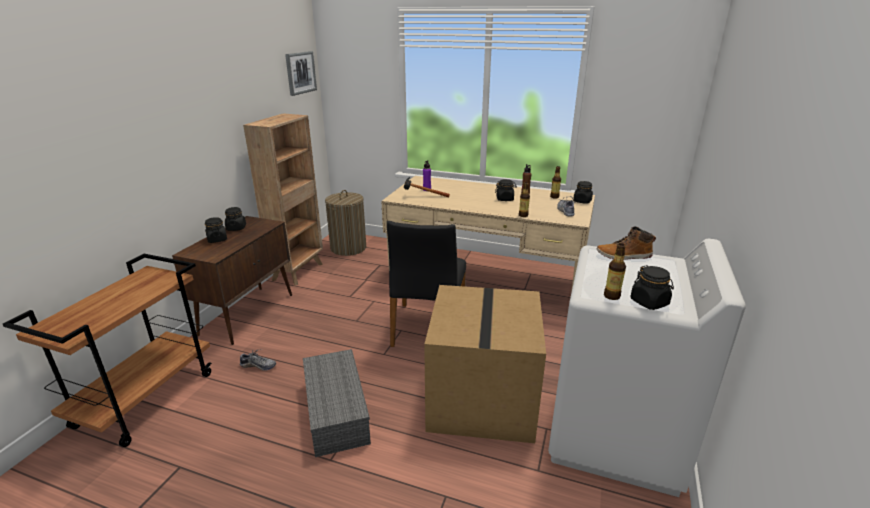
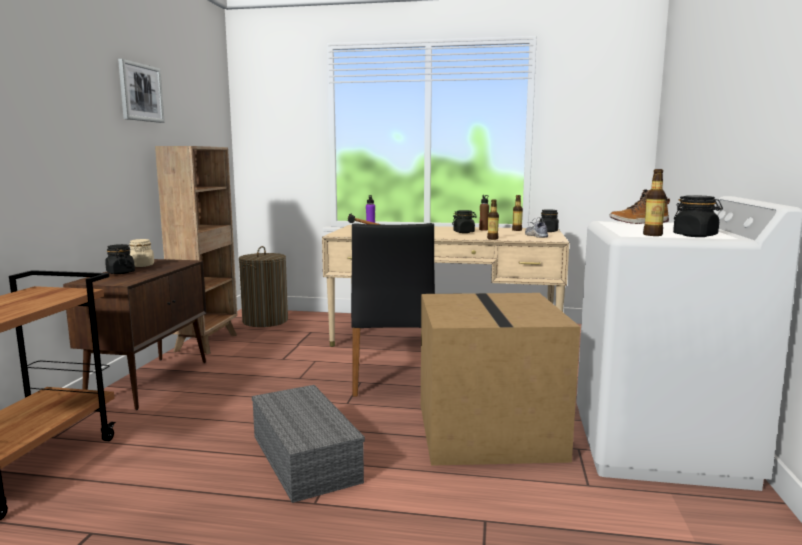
camera: 10 degrees left, 15 degrees down
black jar [225,207,246,231] -> beige jar [129,239,154,267]
shoe [240,349,276,371] -> none
picture [285,51,317,96] -> picture moved to [118,59,165,123]

